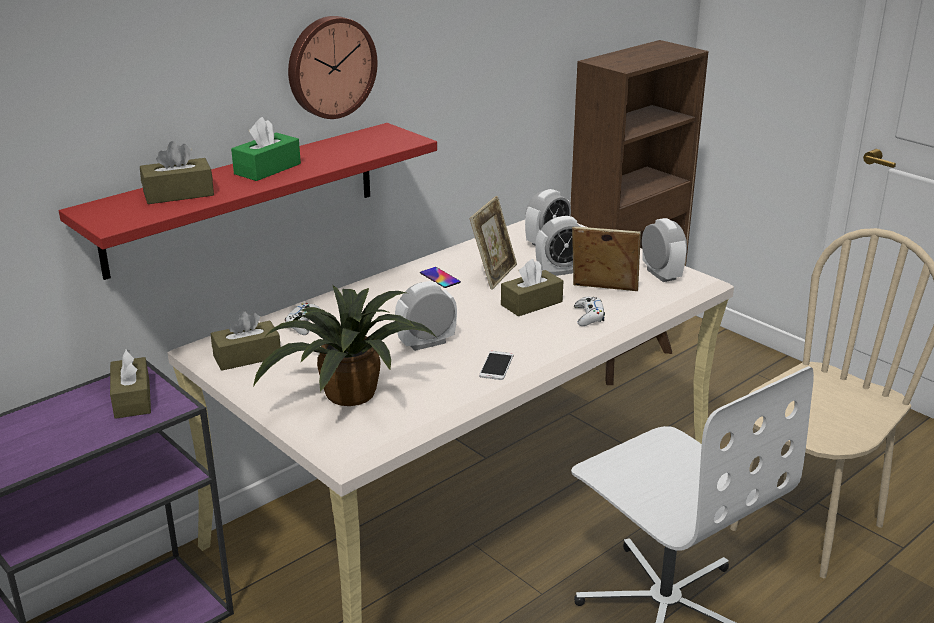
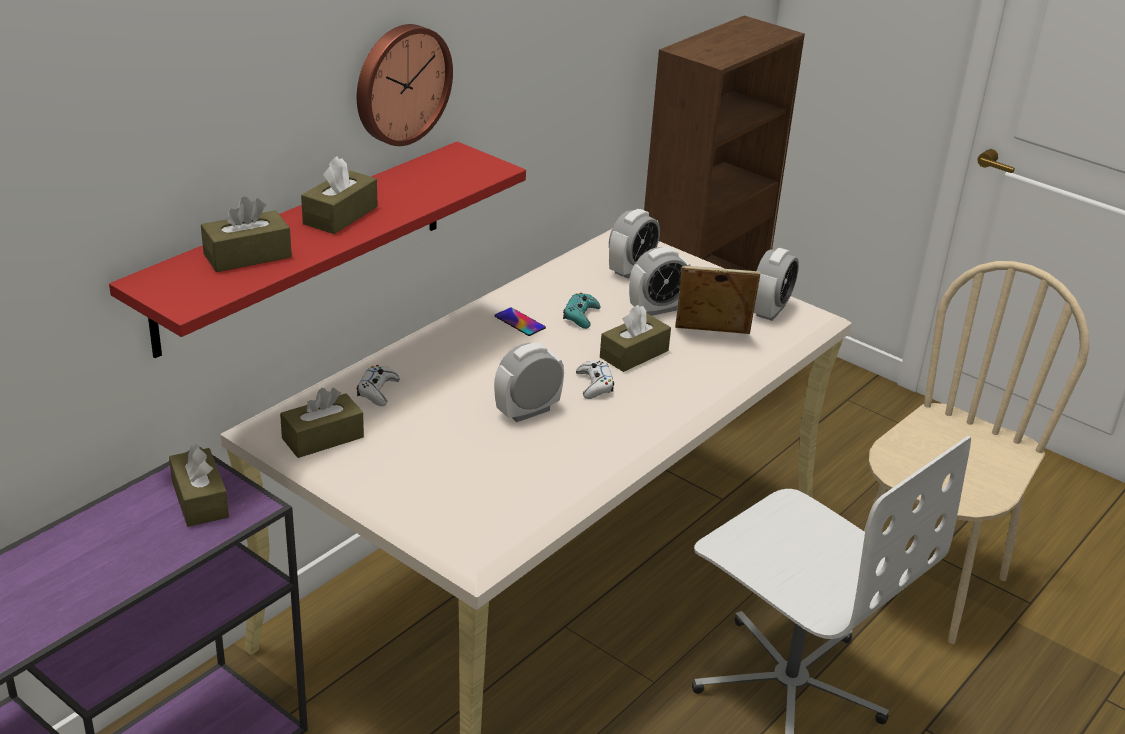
camera: 10 degrees left, 5 degrees up
green tissue box [231,117,301,181] -> brown tissue box [301,156,378,234]
potted plant [253,285,438,406] -> none
picture frame [469,196,517,290] -> turquoise game controller [563,293,600,329]
phone [479,351,513,380] -> none
white game controller [574,297,605,326] -> white game controller moved to [576,360,614,399]
alarm clock [642,218,687,282] -> alarm clock turned 60 degrees clockwise [754,248,799,321]

